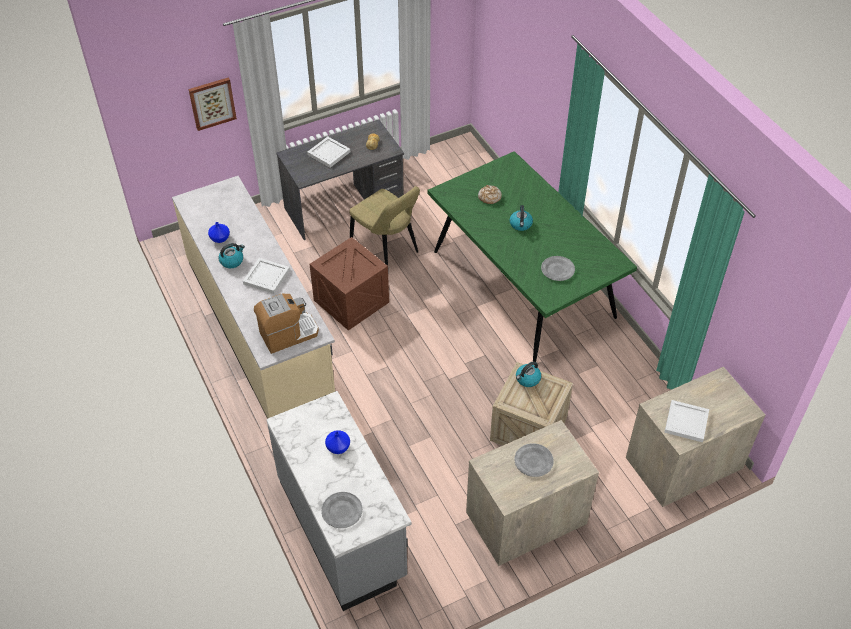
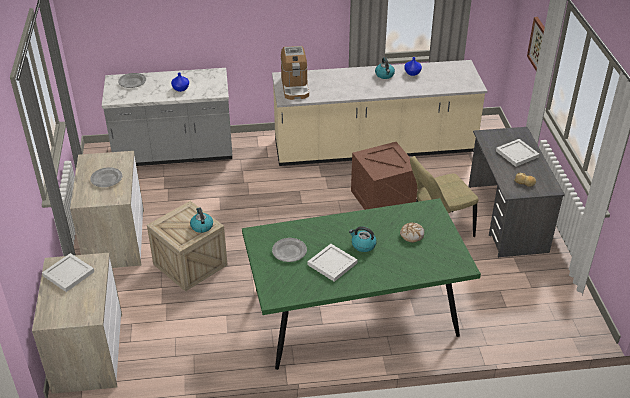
camera: 110 degrees right, 10 degrees down
white tray [243,258,290,294] -> white tray moved to [308,244,358,282]

